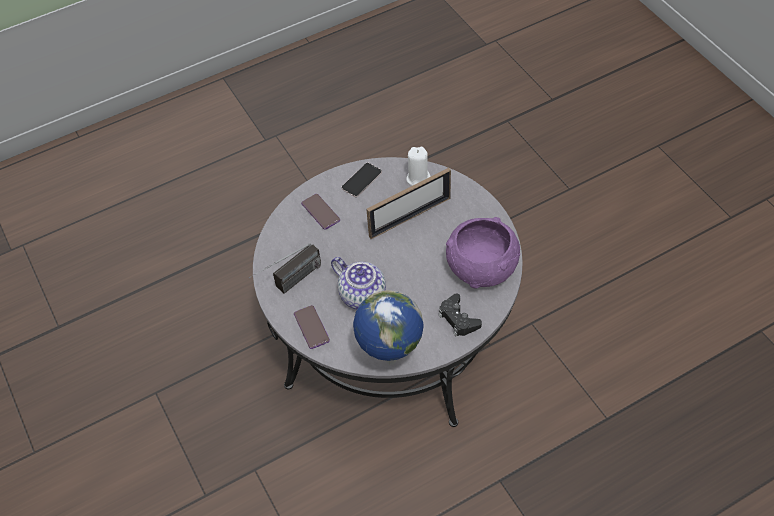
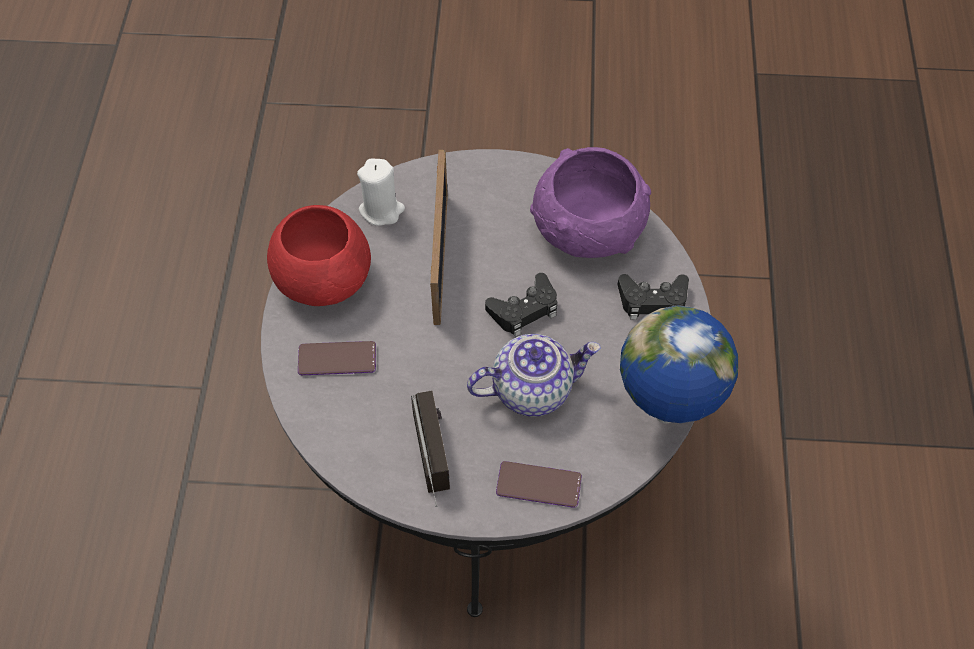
camera: 60 degrees left, 5 degrees up
phone [341,163,382,197] -> red bowl [267,205,371,306]
none -> black game controller [485,273,557,337]

